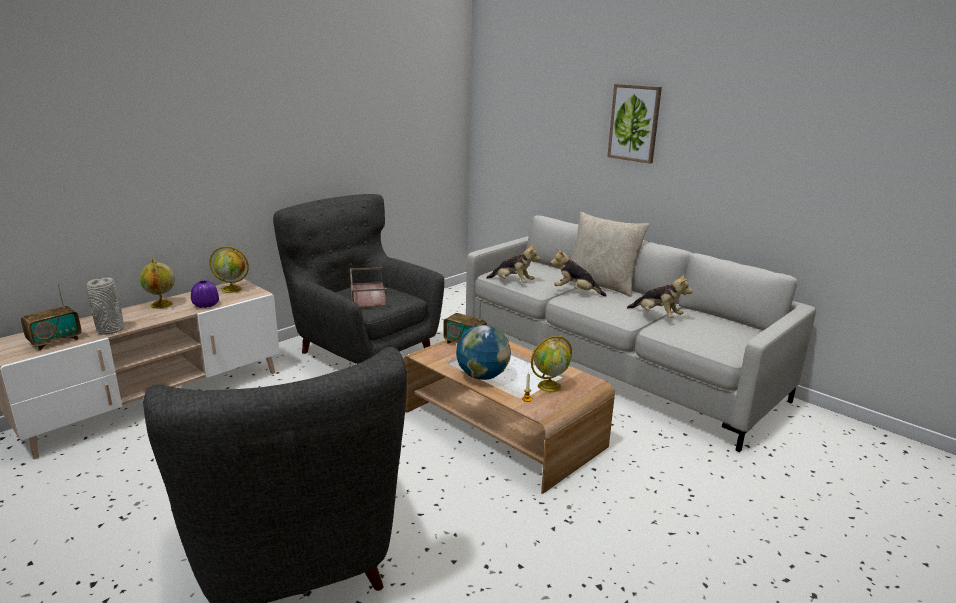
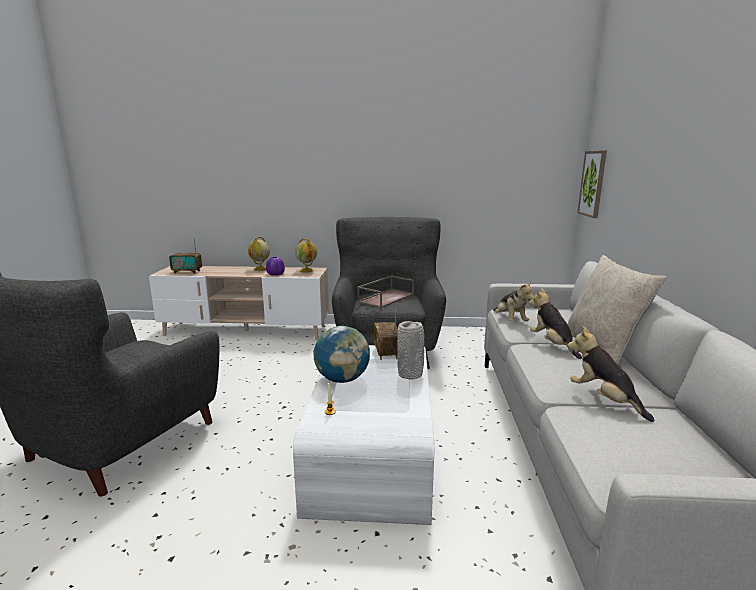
camera: 50 degrees right, 5 degrees down
grey vase [87,277,124,335] -> grey vase moved to [397,321,424,379]
brown coffee table [403,340,615,494] -> white coffee table [293,345,434,525]
globe [531,335,572,392] -> none
picture [607,84,662,164] -> picture moved to [577,150,607,218]
plush toy [627,273,692,318] -> plush toy turned 150 degrees clockwise [568,326,654,422]

